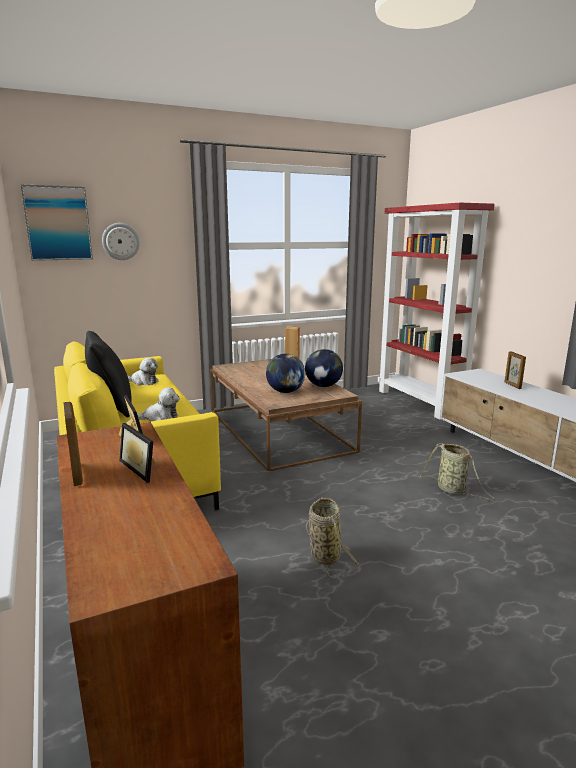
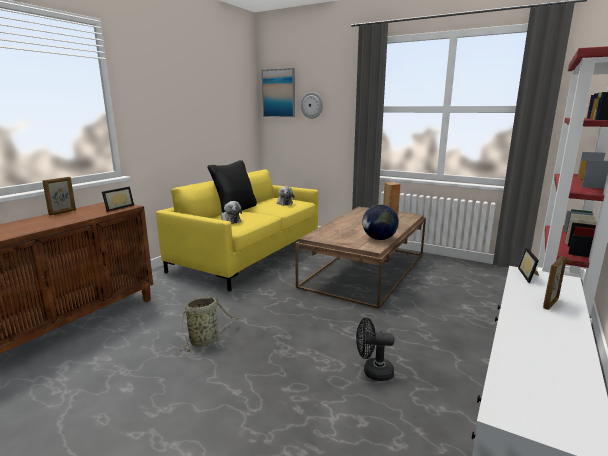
camera: 55 degrees right, 0 degrees up
picture frame [119,423,156,483] -> picture frame moved to [518,248,539,283]
globe [266,354,305,393] -> none
basket [420,443,495,500] -> black fan [356,318,394,381]

